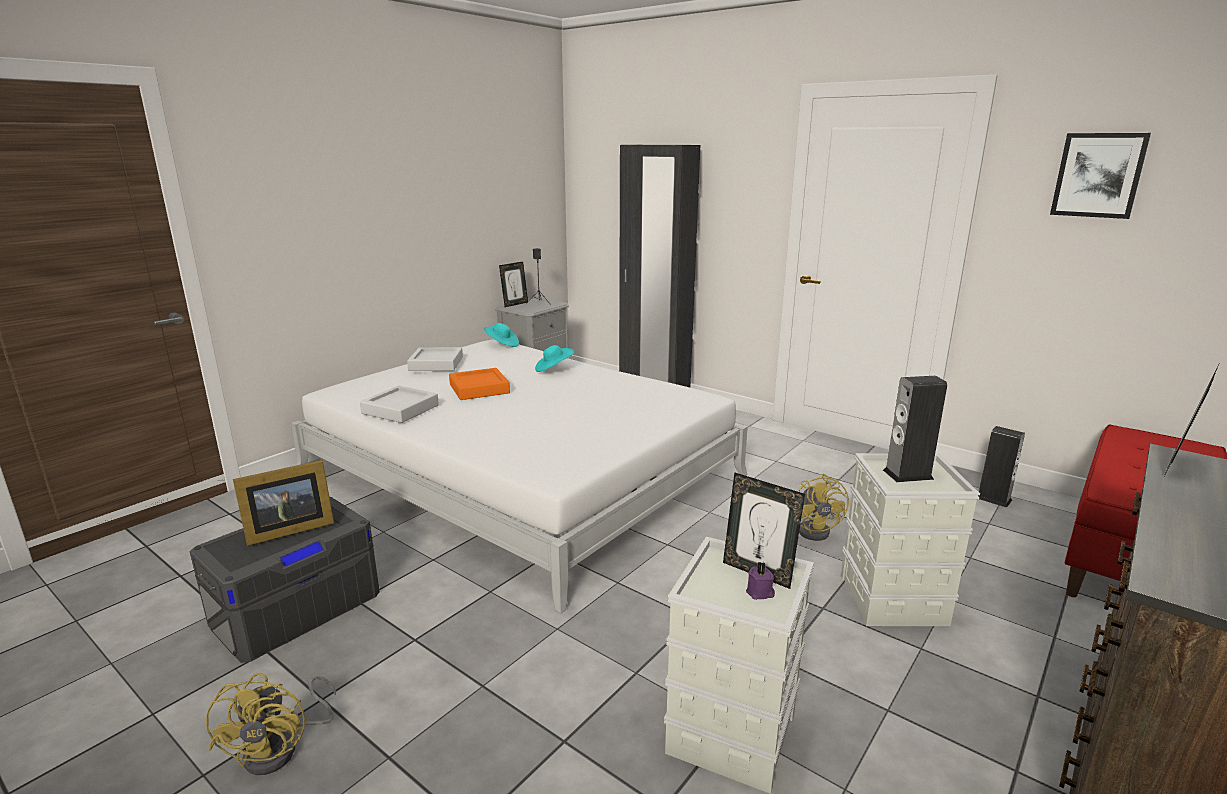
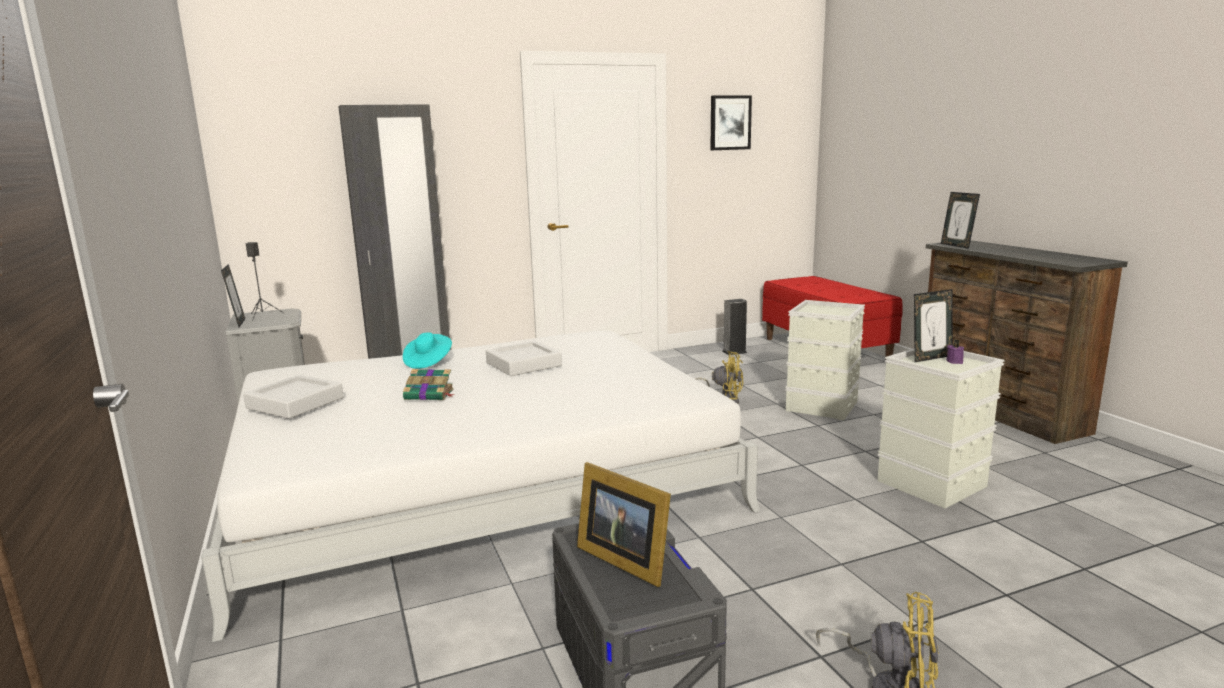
camera: 60 degrees left, 5 degrees down
picture frame [233,460,334,546] -> picture frame turned 135 degrees clockwise [577,462,671,587]
grey tray [360,386,439,423] -> grey tray moved to [486,341,562,376]
orange tray [449,368,510,400] -> book [403,369,455,400]
turquoise hat [484,323,519,347] -> none
speaker [883,376,947,482] -> none

